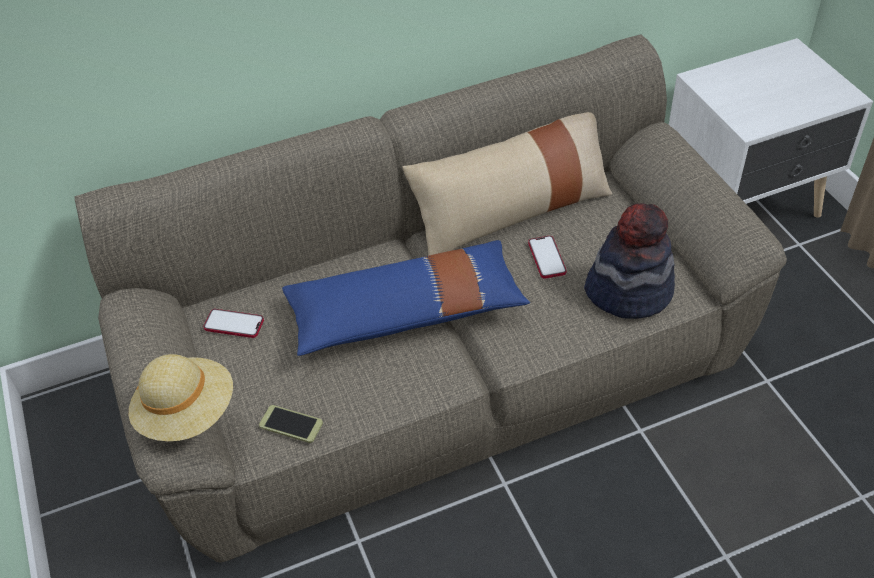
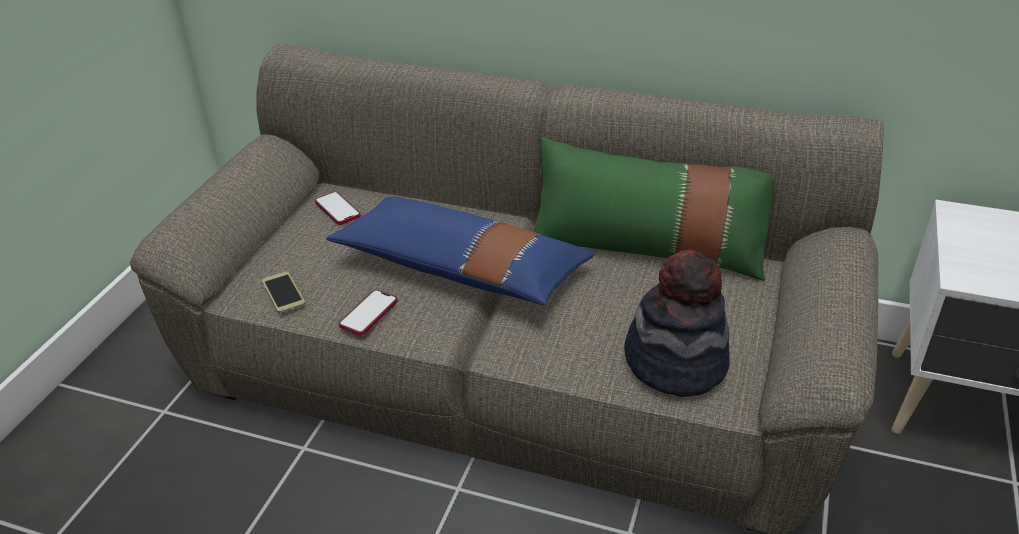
camera: 40 degrees right, 10 degrees down
beige hat [129,354,233,441] -> none
beige pillow [402,112,613,256] -> green pillow [534,137,775,281]
phone [528,236,567,279] -> phone moved to [339,290,398,336]

